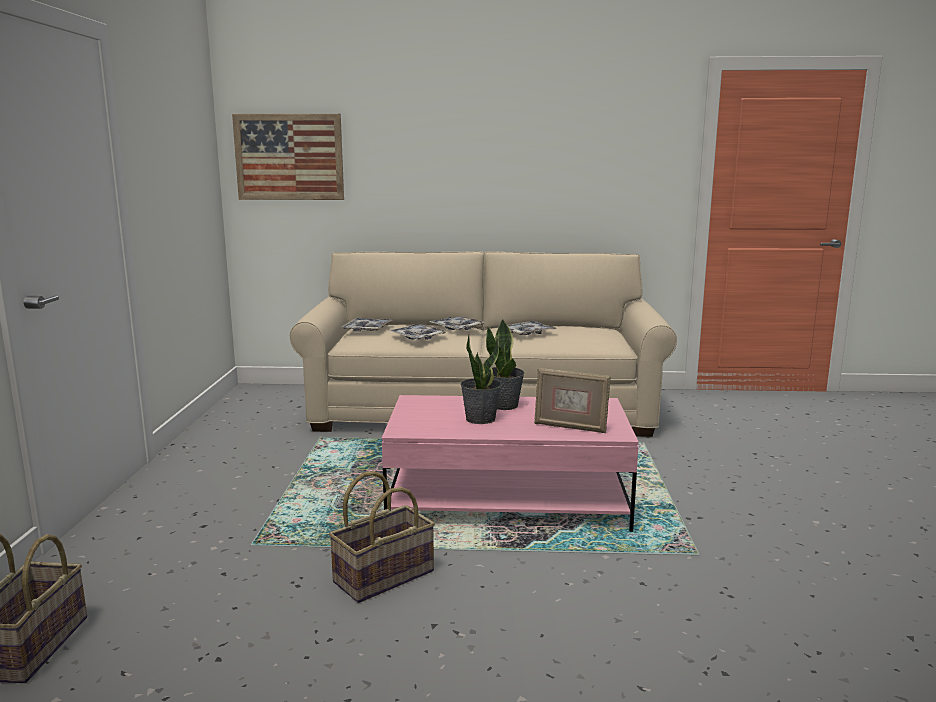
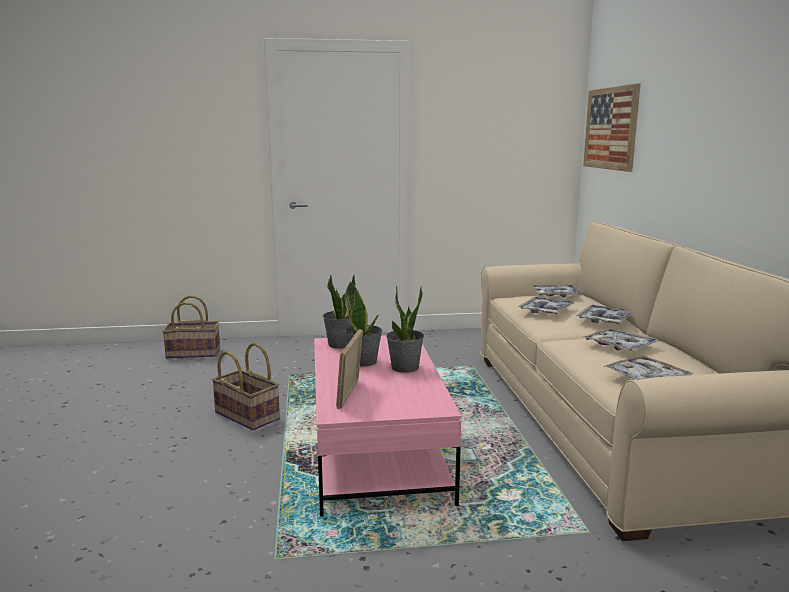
camera: 80 degrees right, 0 degrees up
none -> potted plant [323,274,356,349]
none -> tray [603,355,693,380]

